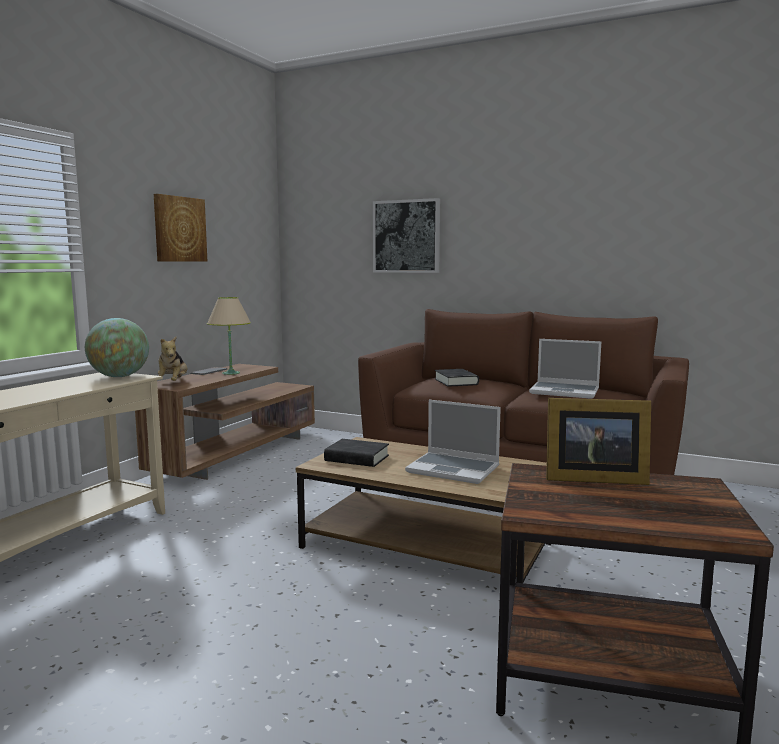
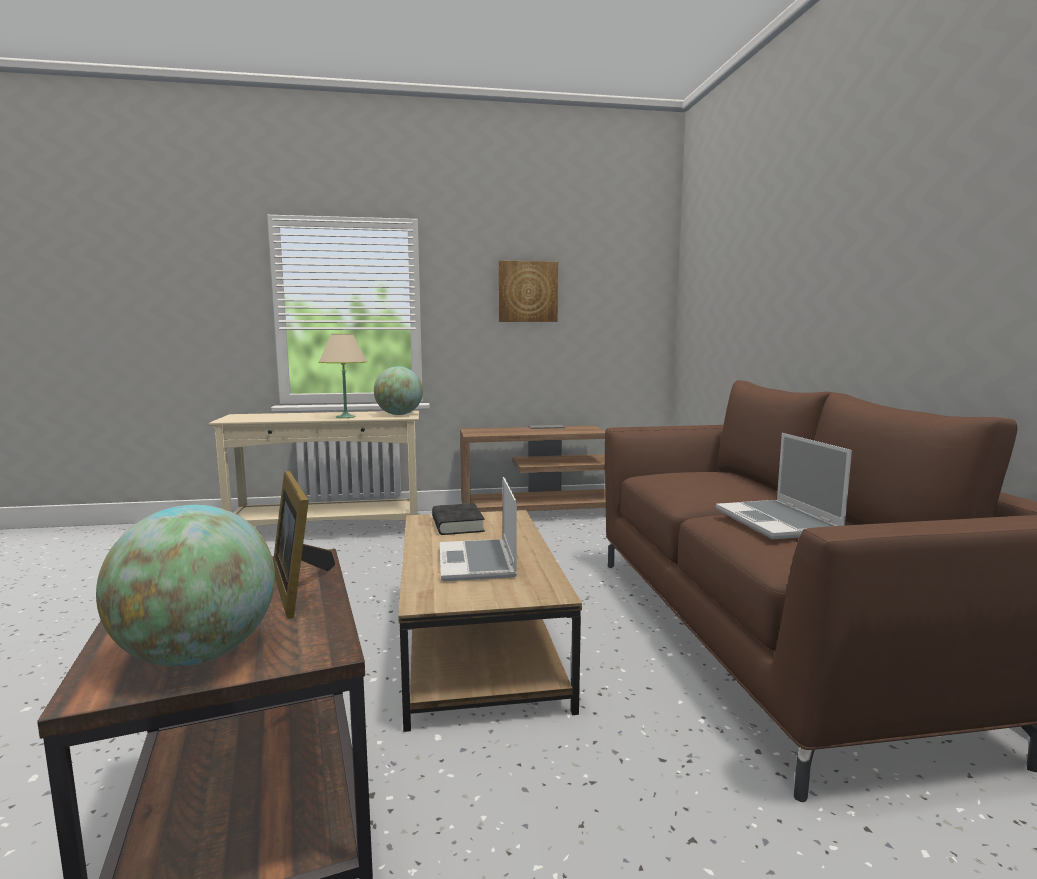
camera: 55 degrees right, 0 degrees up
plush toy [158,337,187,381] -> none
beige table lamp [207,297,251,375] -> beige table lamp moved to [319,334,367,418]
picture [373,198,440,273] -> none
black book [435,369,479,387] -> none
none -> globe [96,505,275,667]

